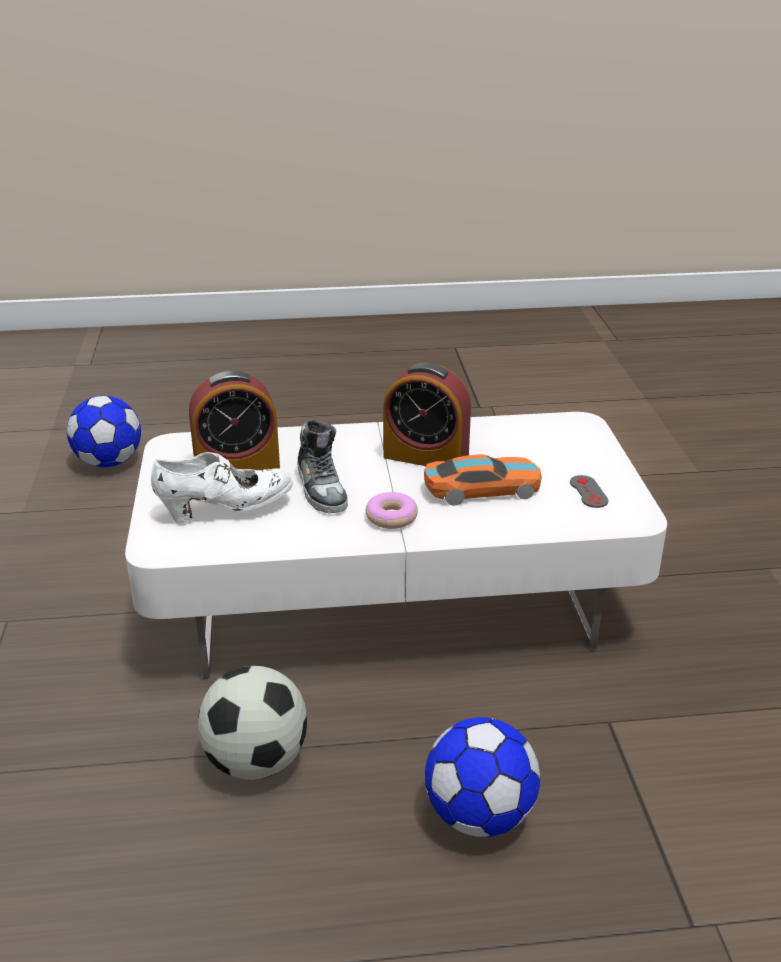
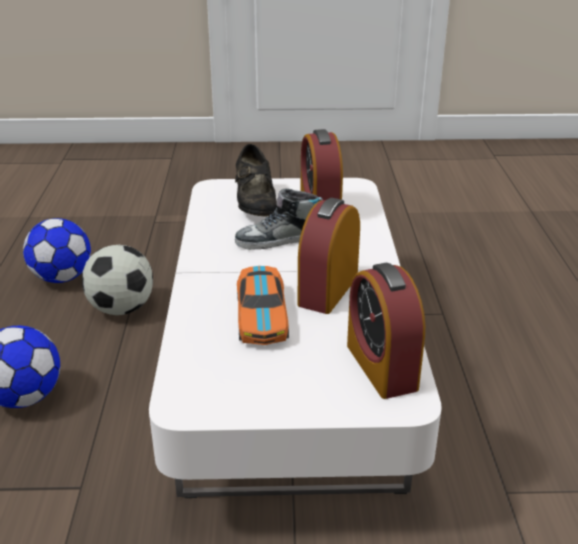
camera: 95 degrees right, 0 degrees up
football [67,396,141,467] -> football moved to [23,218,91,283]
white shoe [151,452,293,523] -> black shoe [235,144,277,217]
donut [366,492,418,529] -> none
grey game controller [570,475,609,508] -> none
none -> alarm clock [347,263,425,399]

